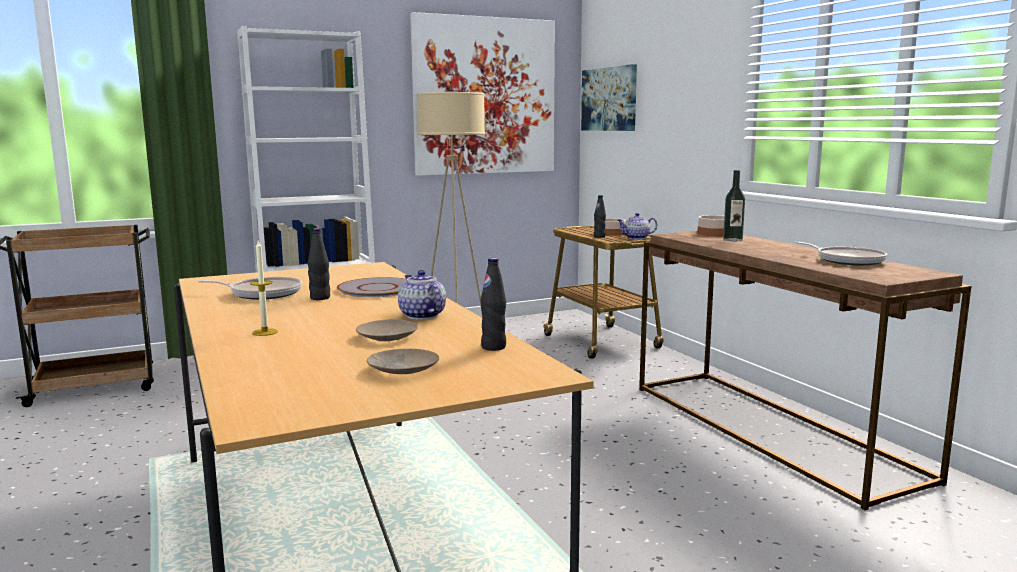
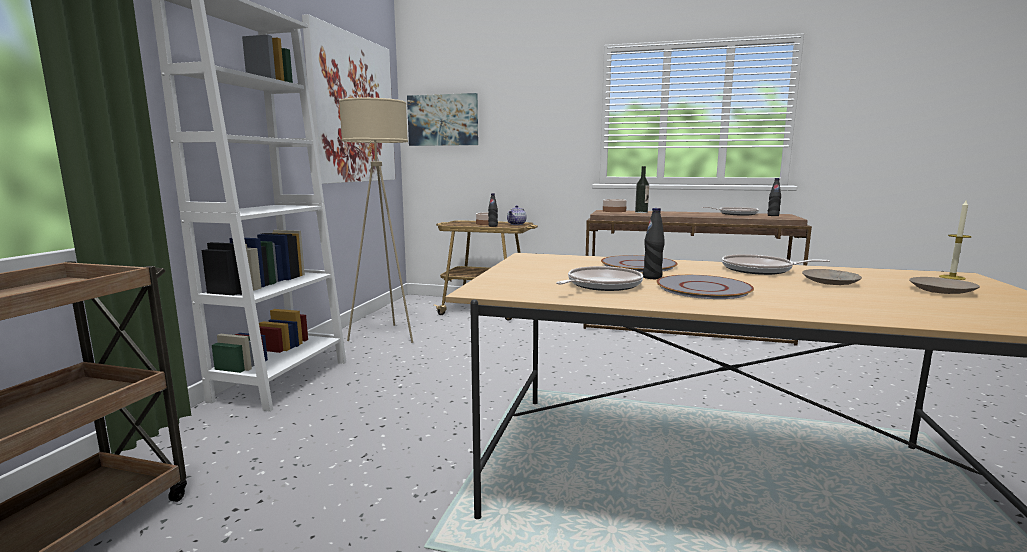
camera: 50 degrees left, 0 degrees up
candle [250,241,278,336] -> candle moved to [939,199,972,280]
teapot [398,270,446,320] -> frying pan [722,254,830,275]
black bottle [481,258,506,351] -> black bottle moved to [768,178,781,216]
none -> grey plate [656,275,754,299]

